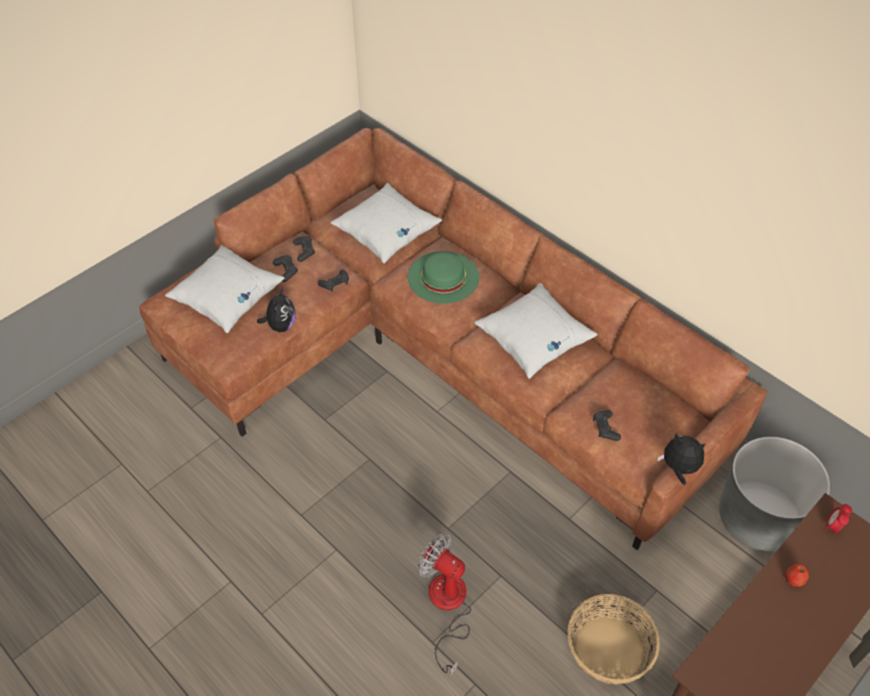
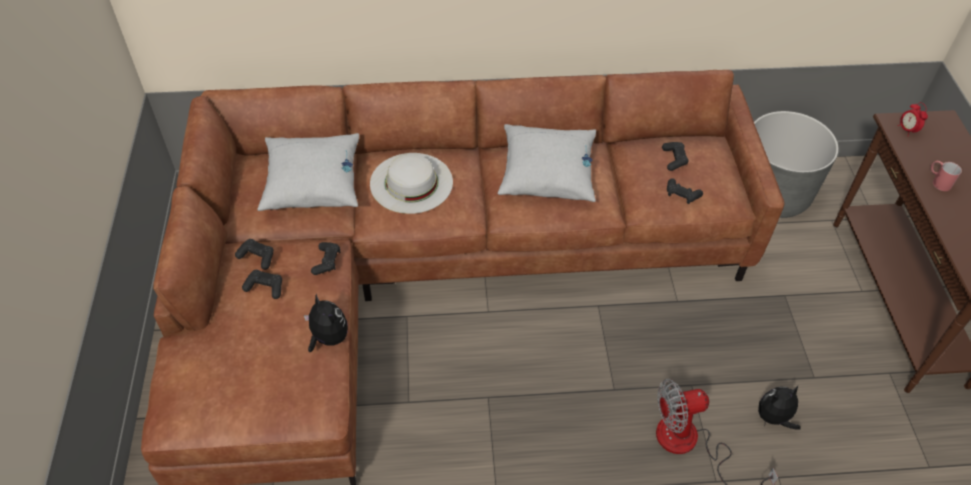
camera: 50 degrees left, 0 degrees up
grey pillow [165,246,284,333] -> none
green hat [408,251,479,304] -> white hat [370,153,453,214]
basket [568,594,660,685] -> none
plush toy [658,433,705,485] -> plush toy moved to [758,386,801,430]
apple [785,564,809,587] -> red mug [931,161,962,191]
none -> black game controller [662,142,689,171]

